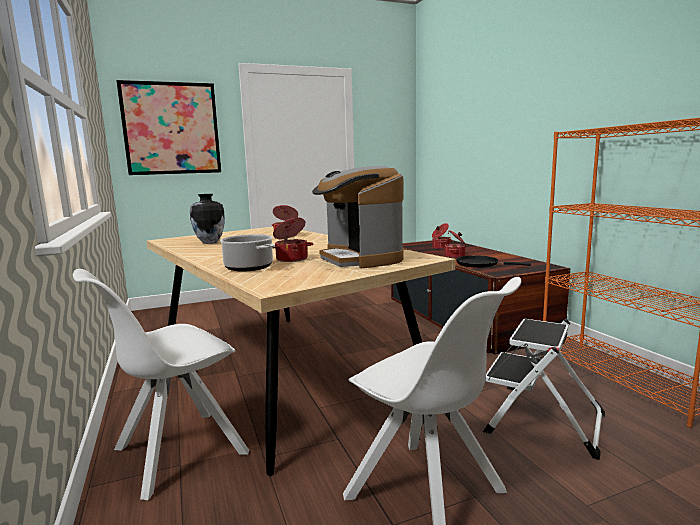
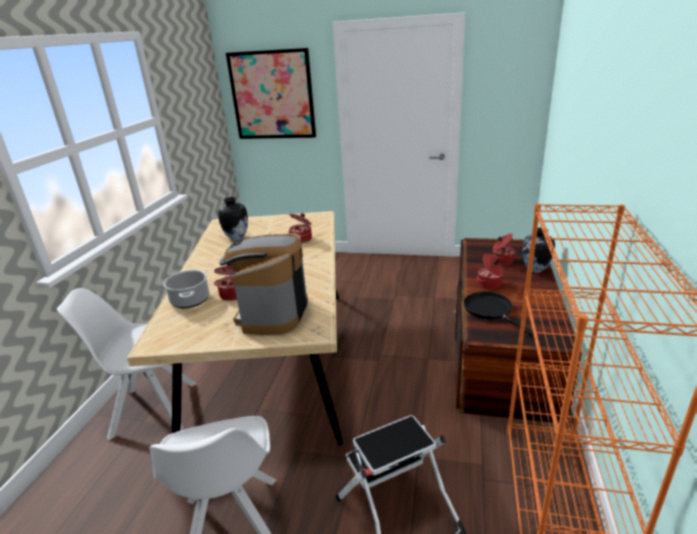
camera: 35 degrees right, 15 degrees up
none -> vase [522,228,555,273]

